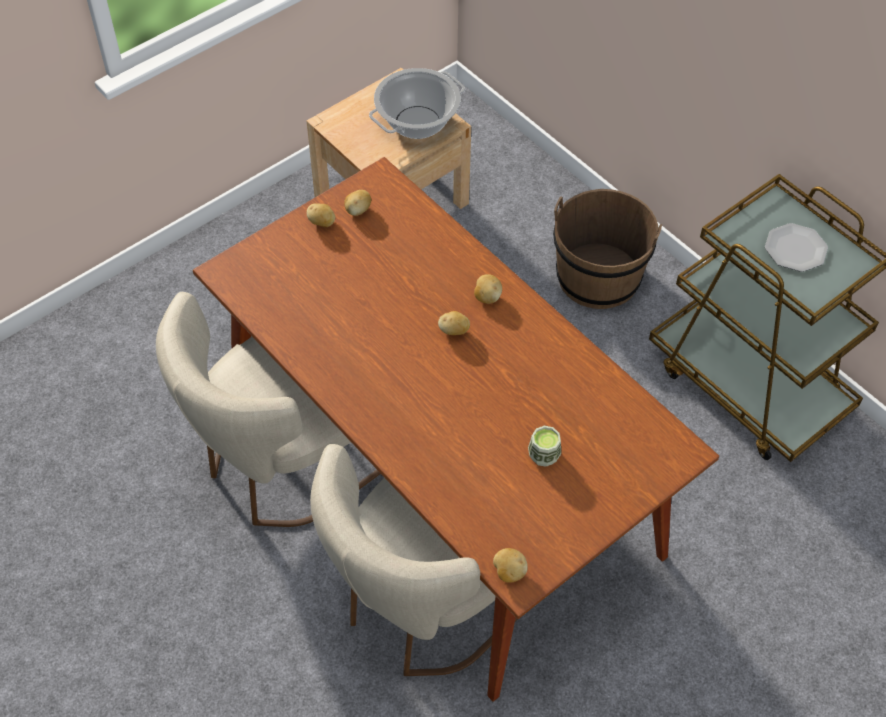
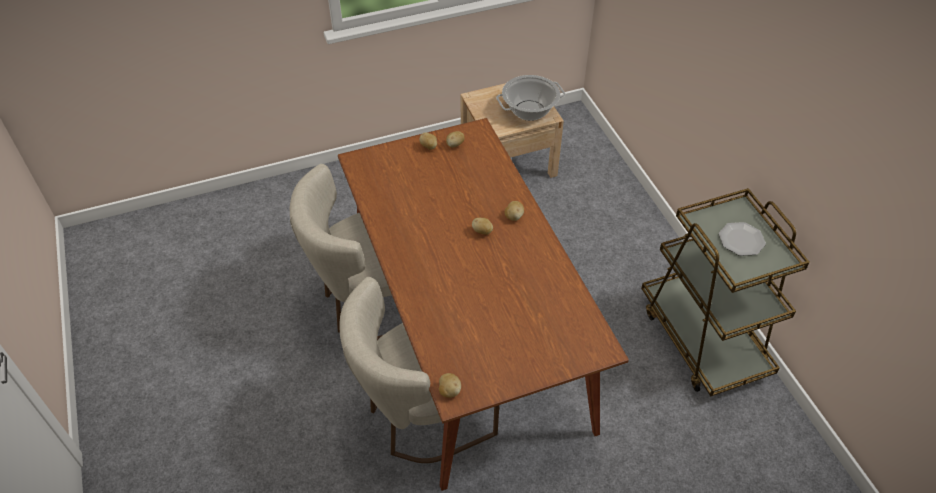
camera: 20 degrees right, 5 degrees down
cup [528,426,561,467] -> none
brown bucket [553,189,662,309] -> none

